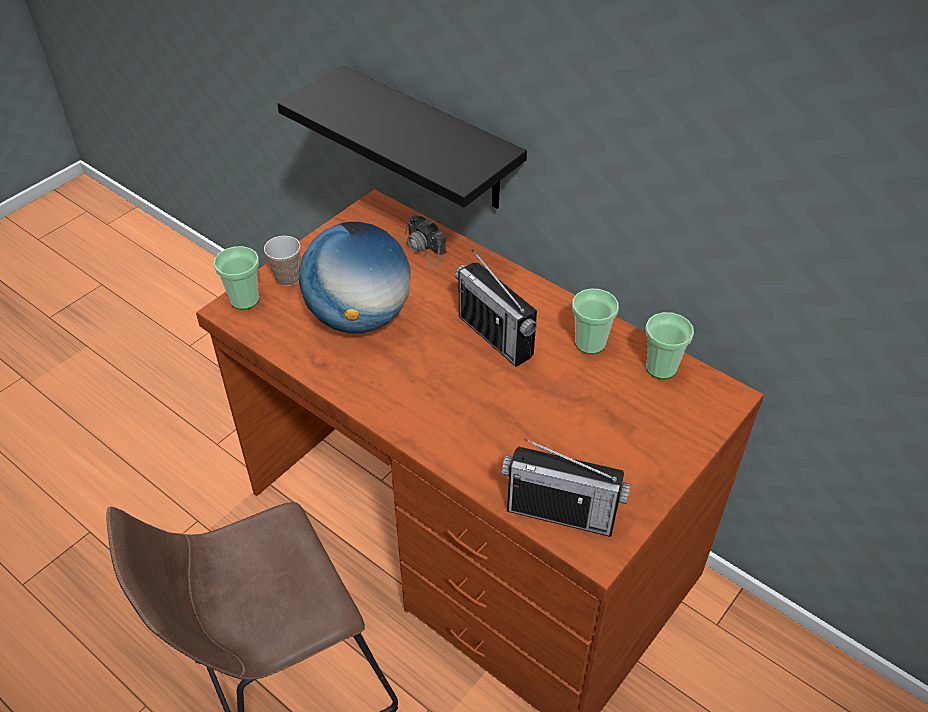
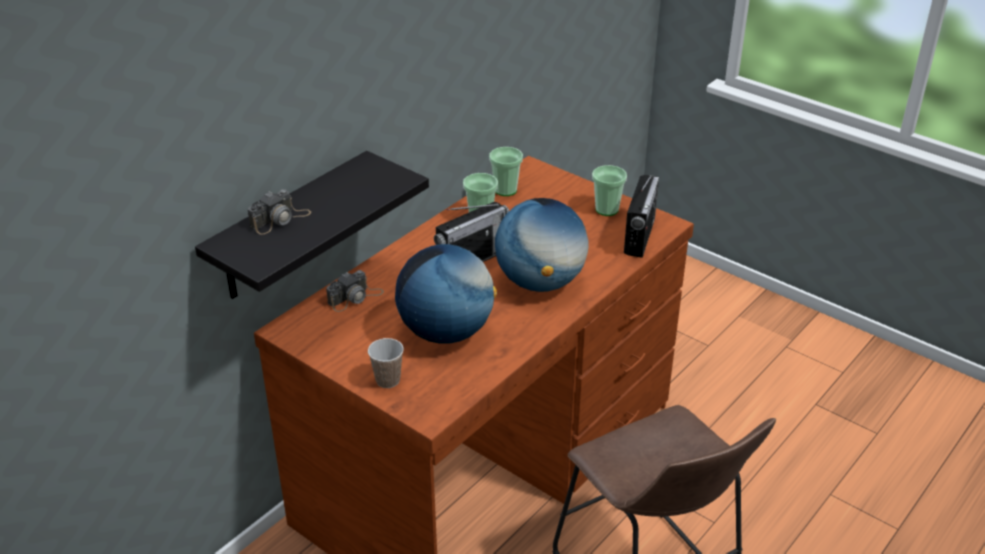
camera: 90 degrees left, 10 degrees down
cup [214,246,259,310] -> cup moved to [592,165,627,216]
none -> camera [248,189,311,235]
none -> globe [495,198,589,292]

